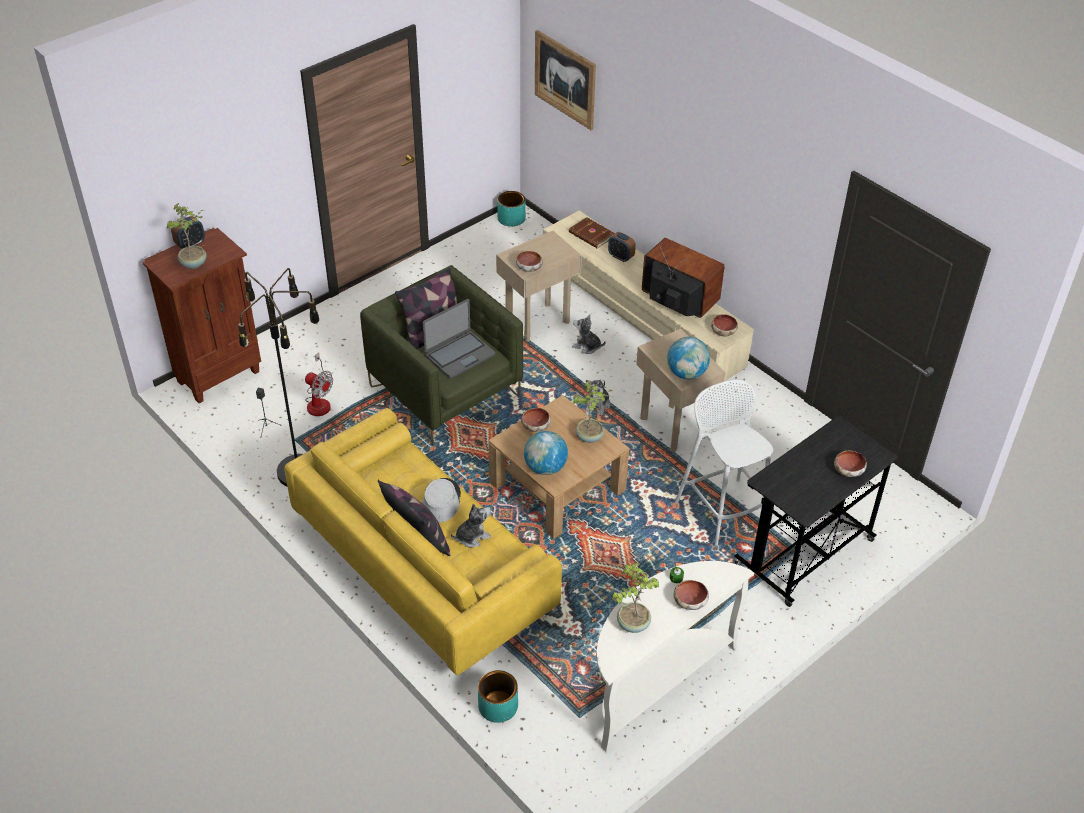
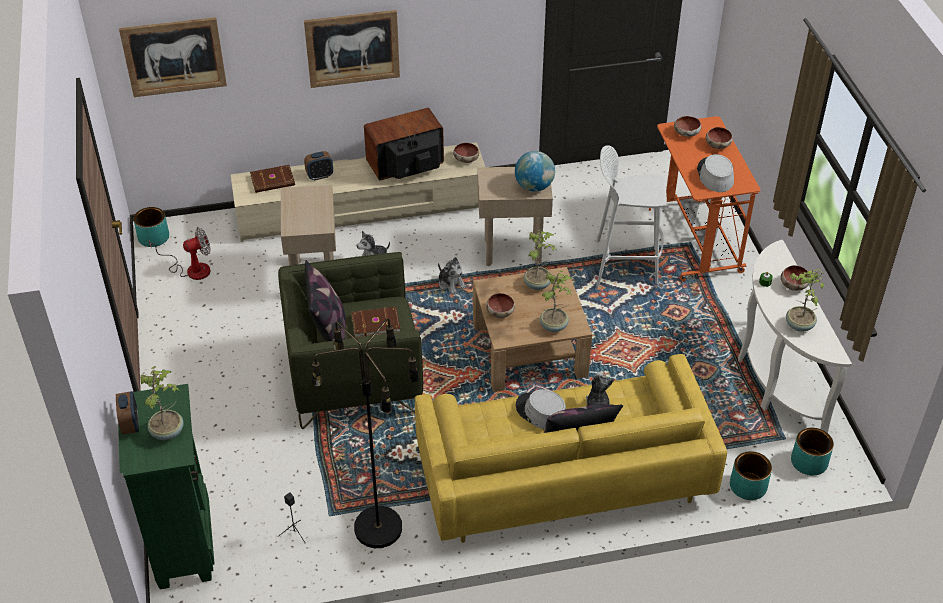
camera: 60 degrees left, 0 degrees up
brown cabinet [142,228,261,403] -> green cabinet [118,384,215,589]
fan [305,352,333,416] -> fan moved to [149,228,211,280]
laptop [423,299,495,378] -> brown book [351,307,400,338]
bowl [516,251,543,272] -> bowl moved to [674,116,702,137]
globe [524,431,568,475] -> potted plant [540,271,573,332]
black desk [734,416,897,607] -> orange desk [649,116,760,282]
none -> picture [304,10,400,88]
none -> grey hat [697,154,734,192]
none -> turquoise planter [791,428,834,476]

